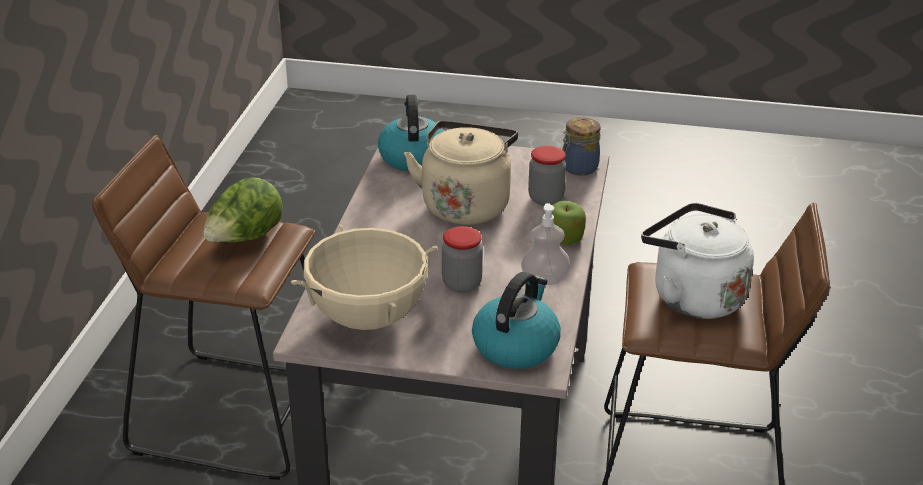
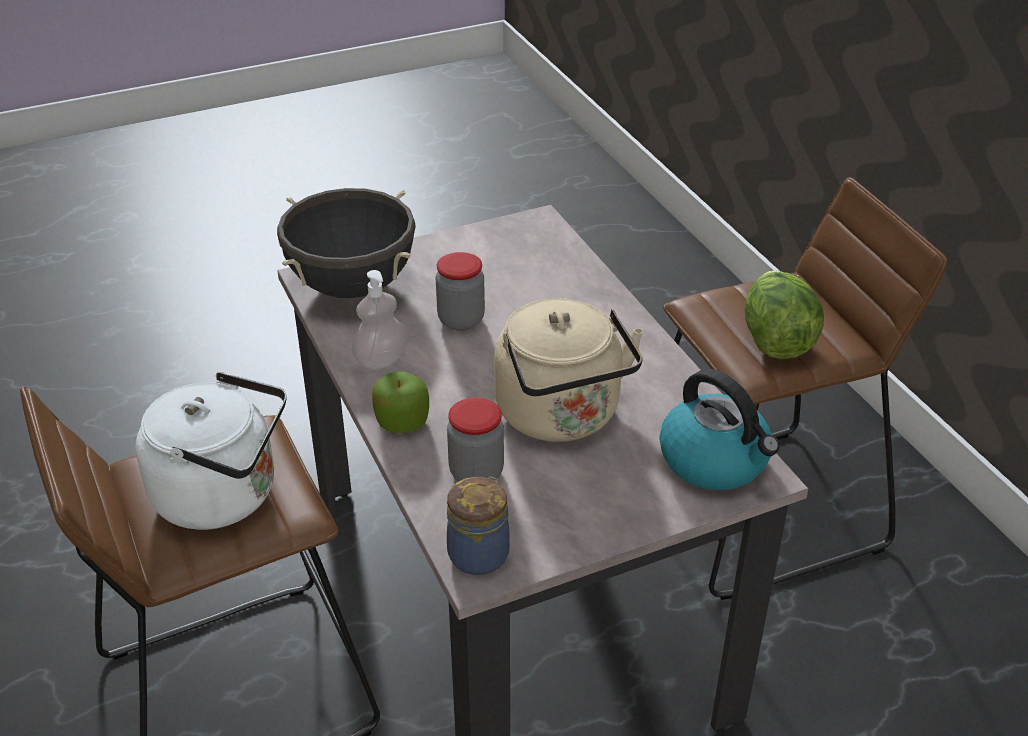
camera: 145 degrees right, 5 degrees up
beige cooking pot [291,225,438,330] -> none
kettle [472,272,561,369] -> black cooking pot [277,188,416,298]

